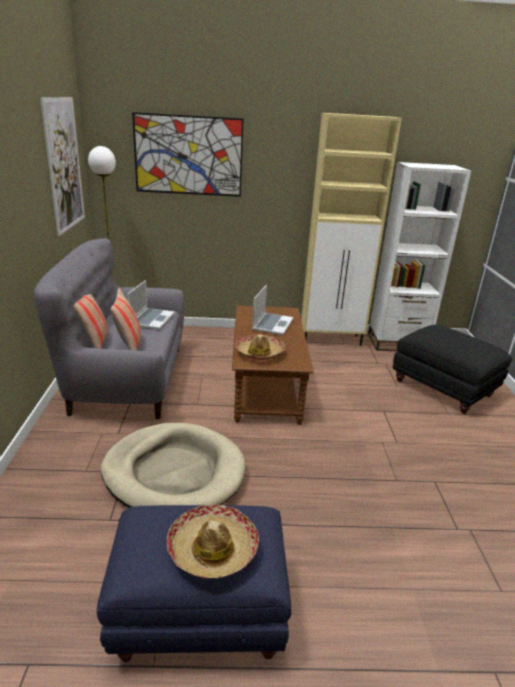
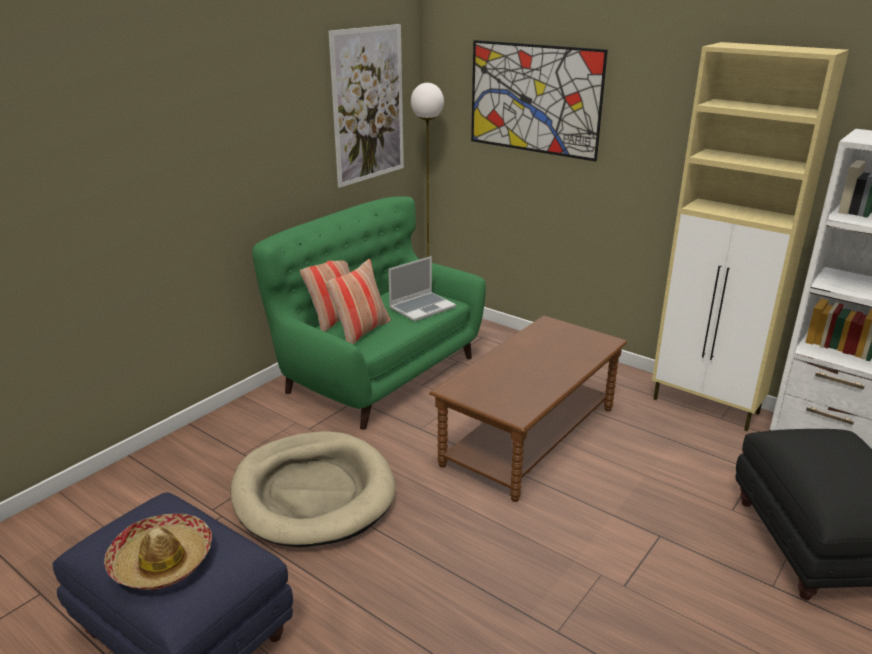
camera: 40 degrees right, 0 degrees up
grey sofa [34,238,184,419] -> green sofa [252,196,486,430]
hat [235,334,285,360] -> none
laptop [252,285,293,335] -> none

